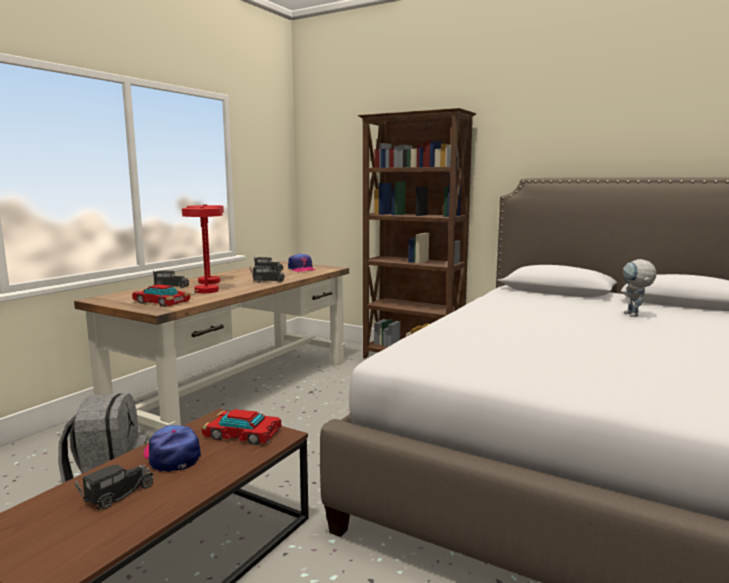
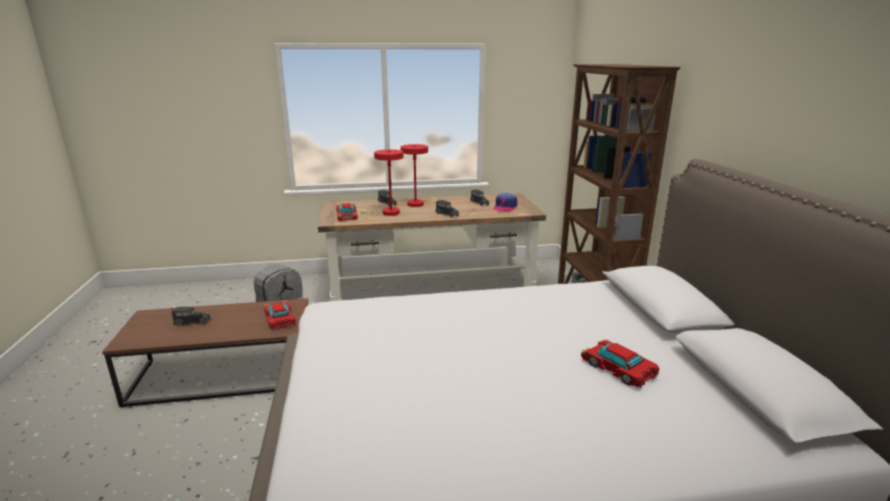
camera: 50 degrees right, 10 degrees up
cap [143,425,201,472] -> none
toy robot [623,259,657,317] -> toy car [581,339,659,388]

